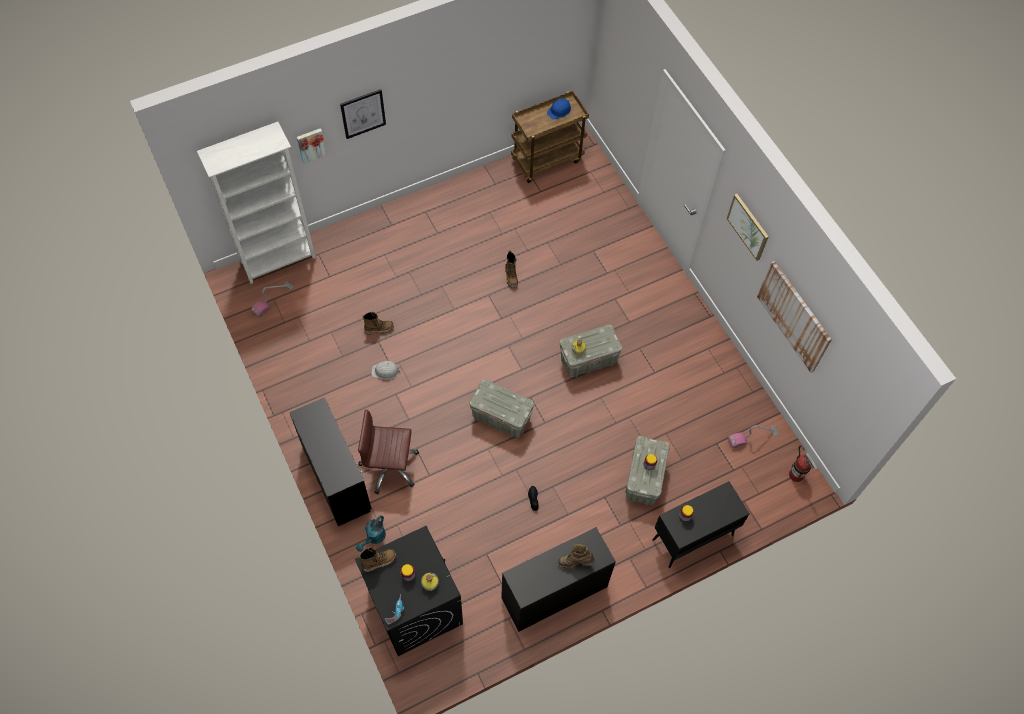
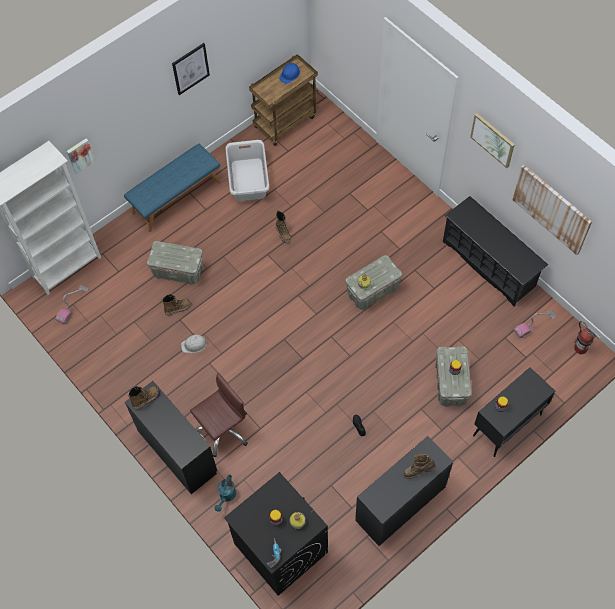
camera: 10 degrees left, 0 degrees up
picture [340,89,386,139] -> picture moved to [172,43,210,95]
brown office chair [358,409,419,494] -> brown office chair turned 150 degrees clockwise [190,373,248,457]
boot [359,547,396,572] -> boot moved to [128,386,159,410]
grey storage box [470,380,534,437] -> grey storage box moved to [147,241,203,285]
none -> blue bench [124,144,220,232]
none -> grey laundry basket [225,140,269,201]
none -> black shoe rack [443,196,548,307]

